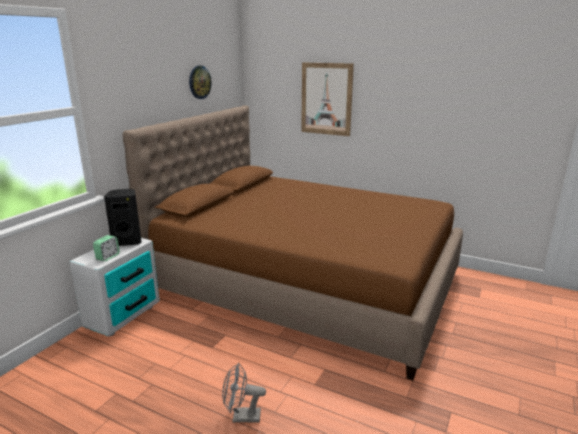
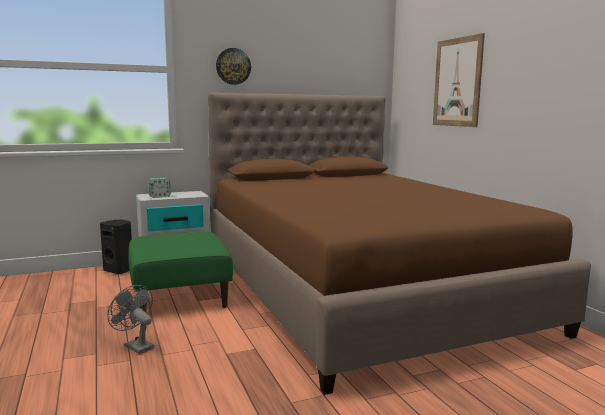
camera: 40 degrees right, 10 degrees down
black speaker [104,189,142,246] -> black speaker moved to [100,220,132,274]
wall clock [189,65,211,99] -> wall clock moved to [216,48,251,85]
none -> green ottoman [129,232,233,312]

